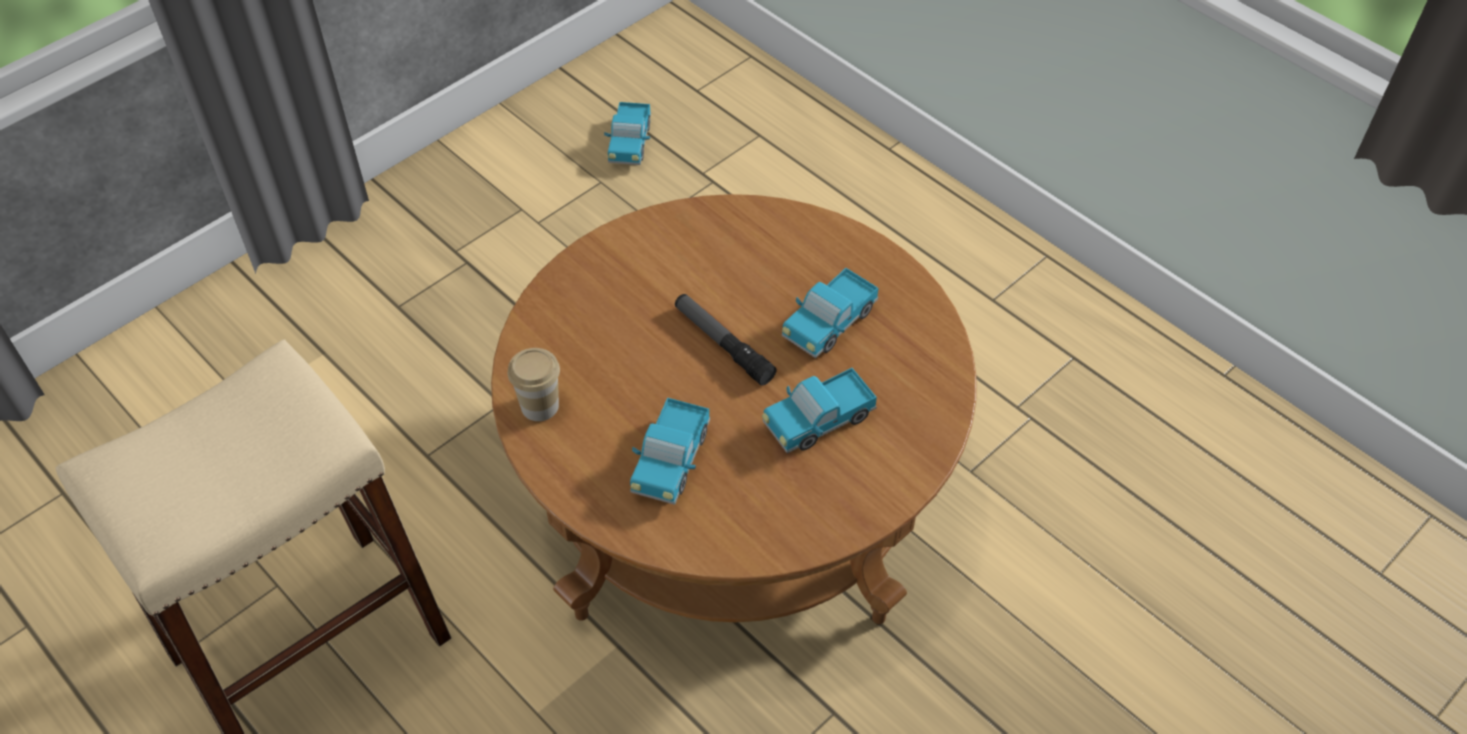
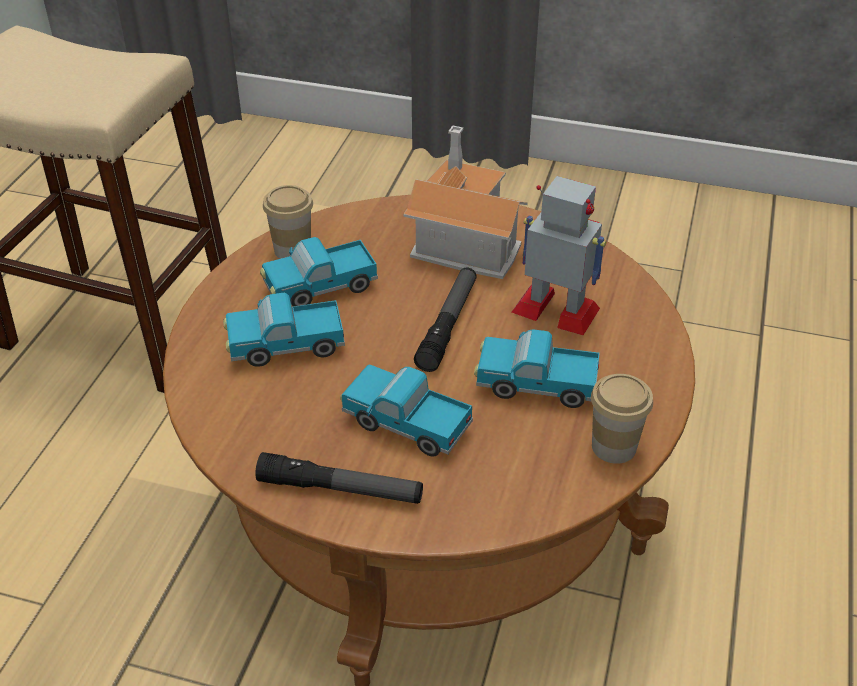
camera: 60 degrees right, 10 degrees down
toy truck [604,102,651,165] -> toy truck moved to [260,237,378,306]
none -> flashlight [255,452,423,504]
none -> toy house [403,125,528,279]
none -> toy robot [512,176,607,335]
none -> cup [591,374,653,464]

